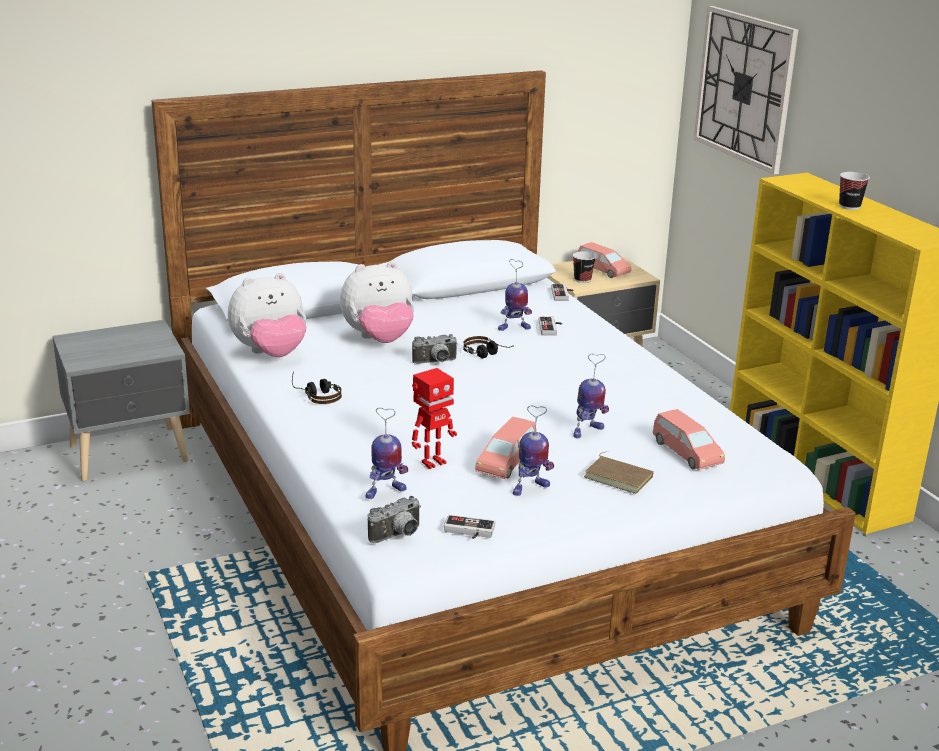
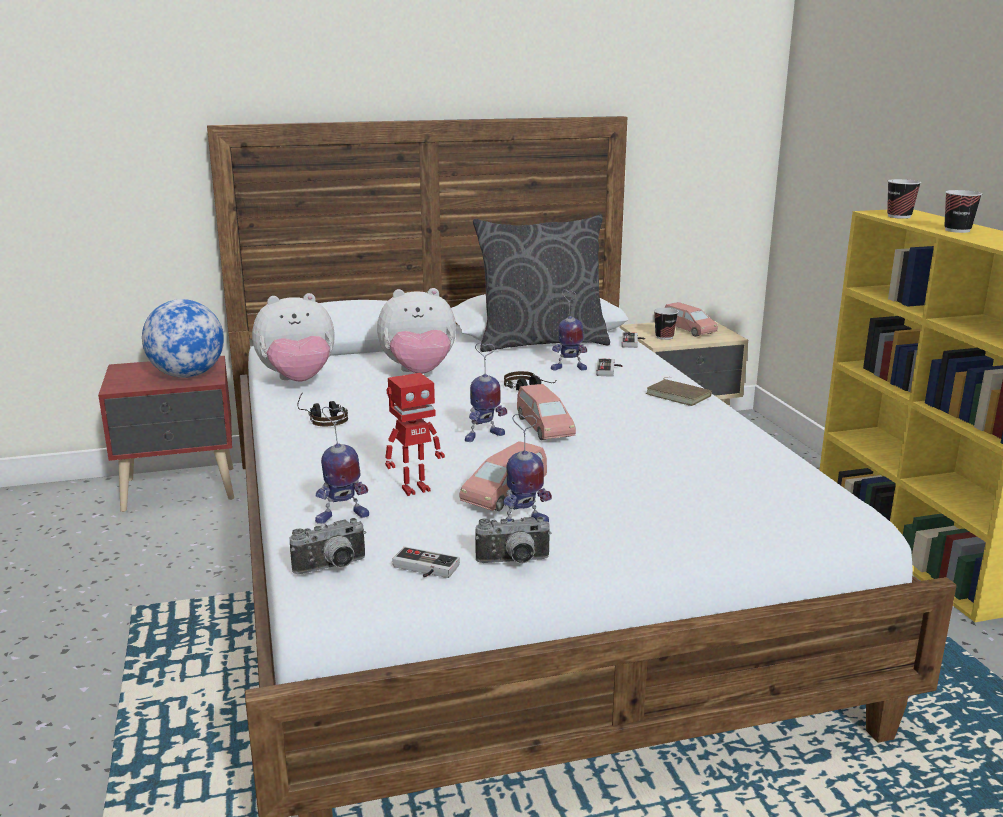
camera: 10 degrees right, 5 degrees down
grey nightstand [52,320,190,481] -> red nightstand [98,356,234,512]
camera [412,334,458,364] -> camera moved to [475,517,552,564]
toy robot [573,354,609,438] -> toy robot moved to [465,343,507,442]
brown book [584,451,654,494] -> brown book moved to [646,377,712,406]
pink toy car [653,409,725,470] -> pink toy car moved to [517,384,576,440]
wall clock [694,6,798,174] -> none
none -> globe [142,299,224,378]
none -> grey pillow [473,214,610,352]
none -> cup [887,179,921,219]

